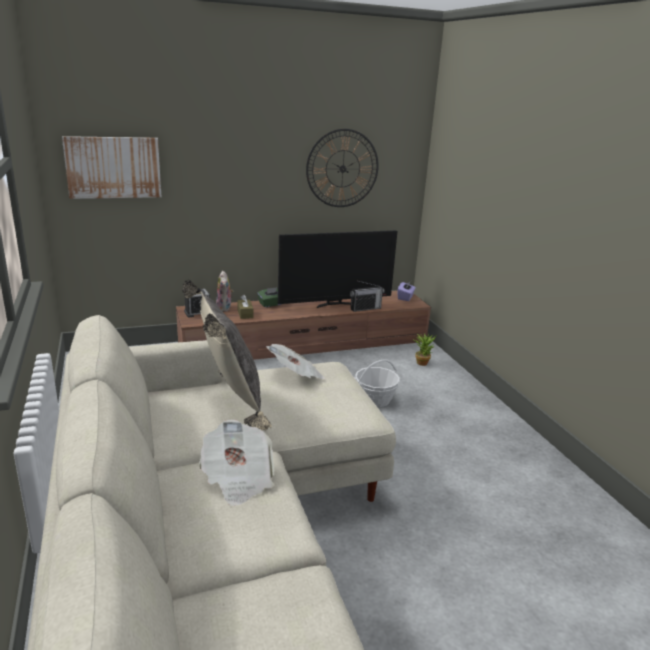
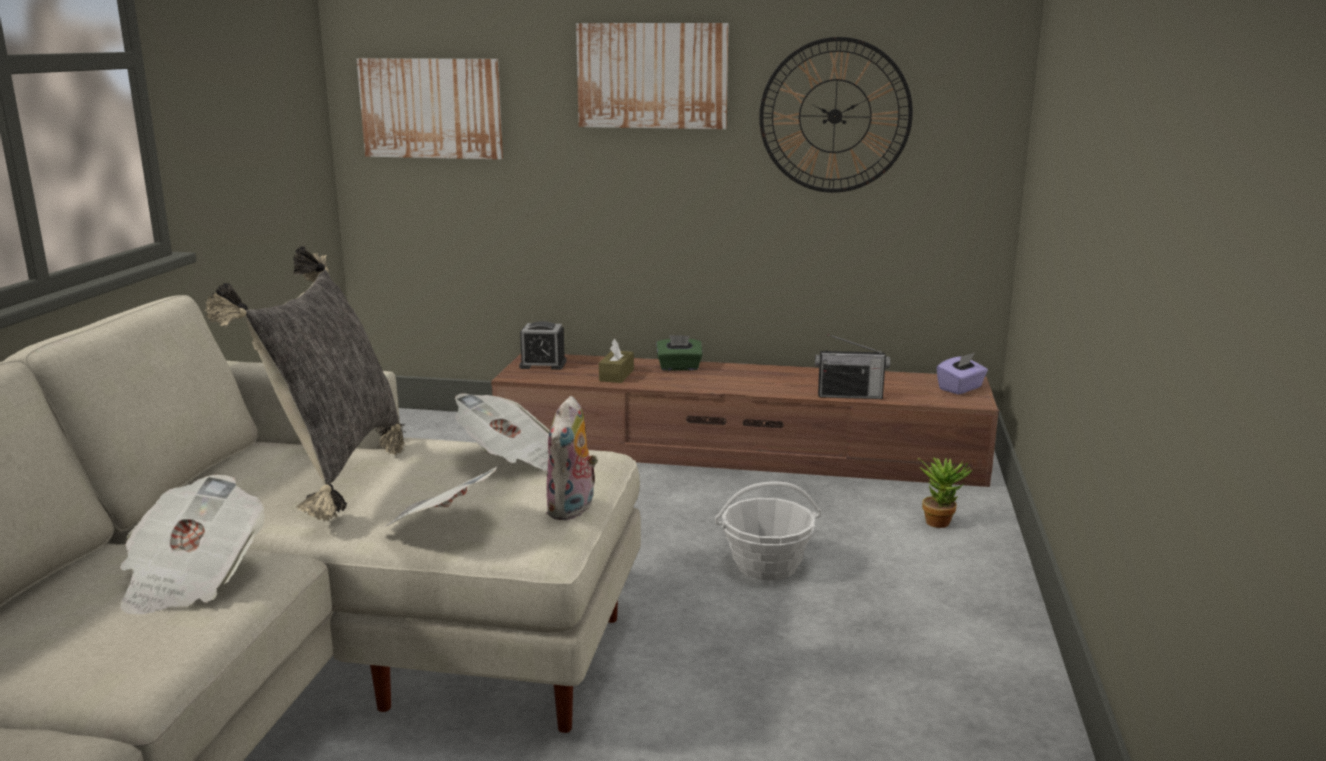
camera: 30 degrees right, 5 degrees down
plush toy [216,271,234,312] -> plush toy moved to [546,396,598,520]
television [278,230,398,308] -> none
none -> newspaper [377,464,503,530]
none -> picture [576,23,729,129]

